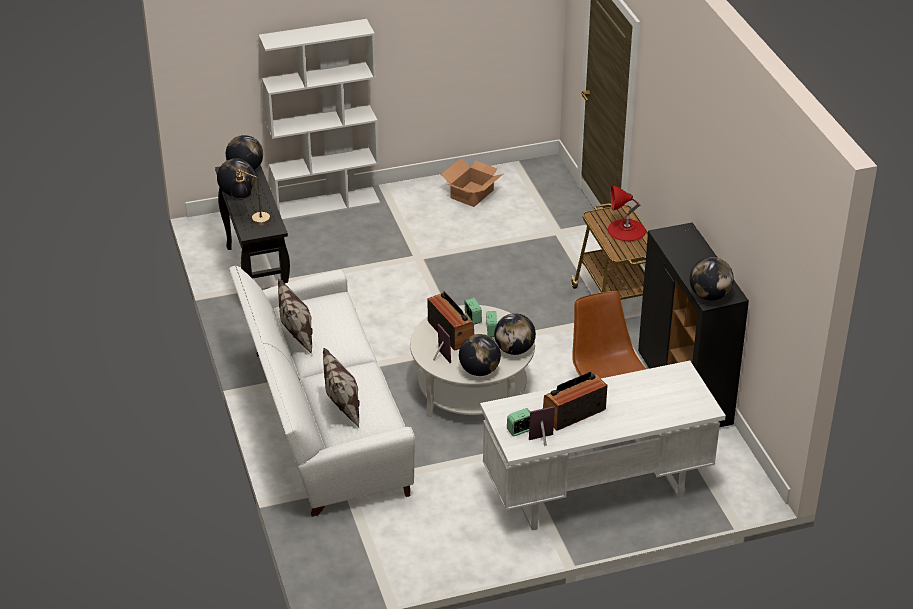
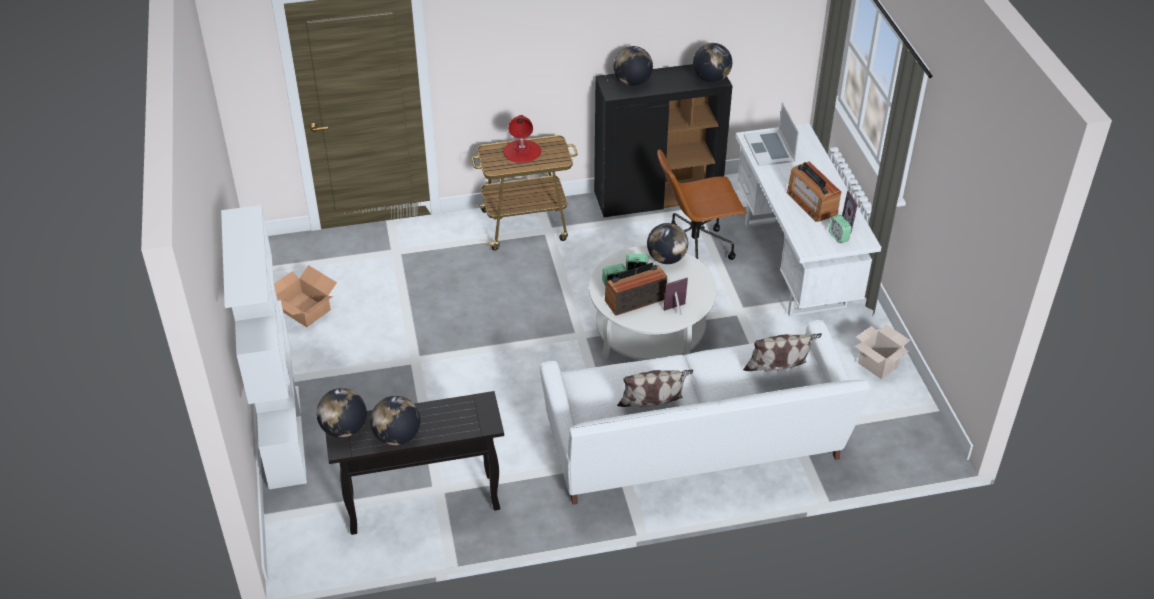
camera: 85 degrees left, 5 degrees up
table lamp [231,169,271,225] -> none
globe [459,334,501,376] -> globe moved to [613,46,653,86]
none -> laptop [744,102,799,166]
none -> cardboard box [854,324,910,379]

